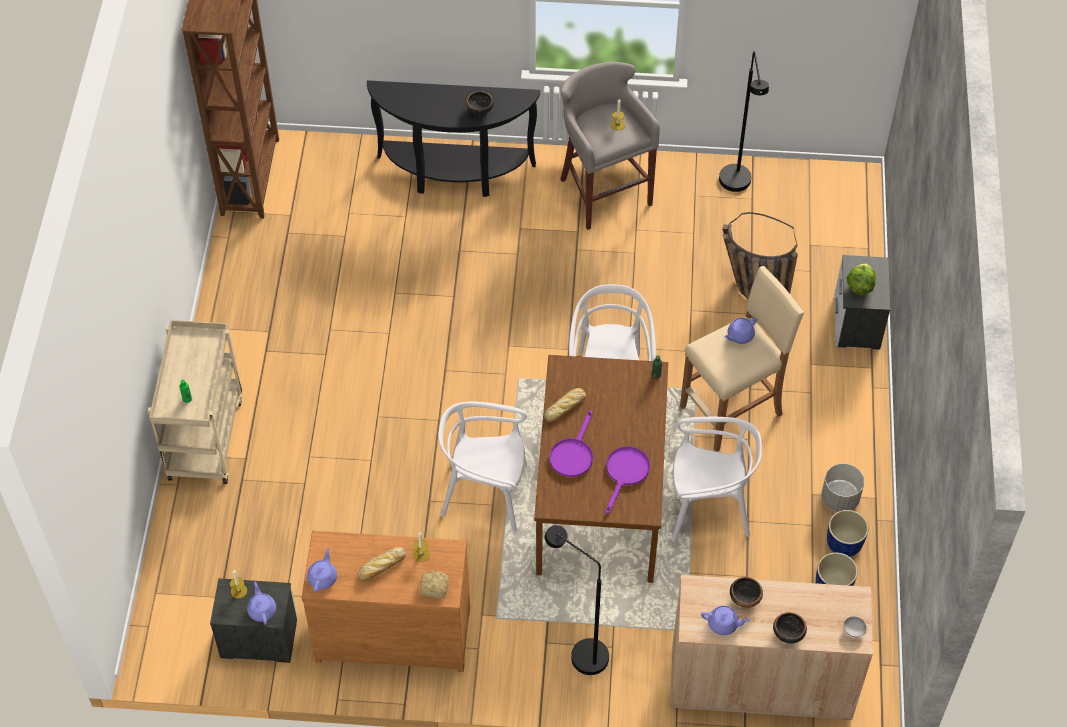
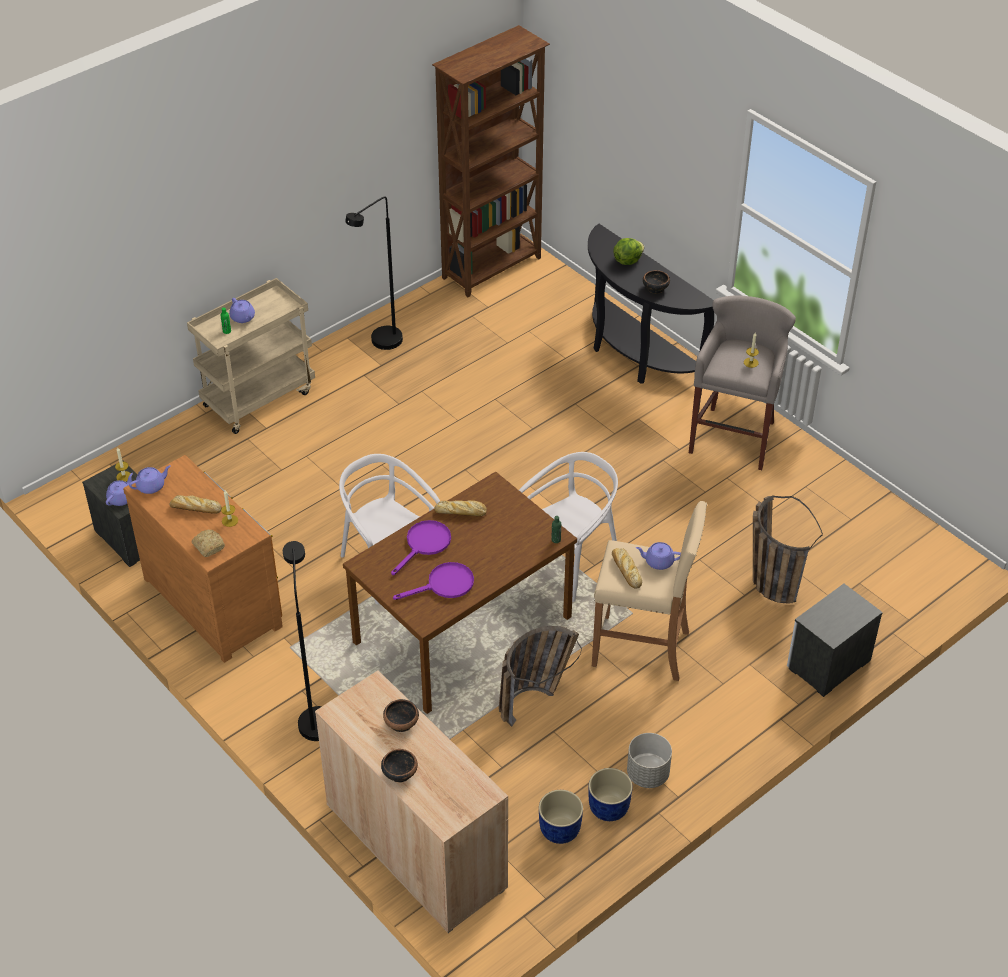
camera: 45 degrees right, 10 degrees down
purple frying pan [549,410,593,477] -> purple frying pan turned 150 degrees clockwise [391,520,451,575]
white chair [671,417,762,541] -> basket [499,626,582,727]
purple teapot [701,606,750,635] -> purple teapot moved to [229,298,255,323]
black floor lamp [719,51,769,192] -> black floor lamp moved to [345,196,403,350]
grey bowl [843,616,867,637] -> none
lettuce [847,263,876,295] -> lettuce moved to [614,238,645,265]
none -> bread [612,548,642,589]

